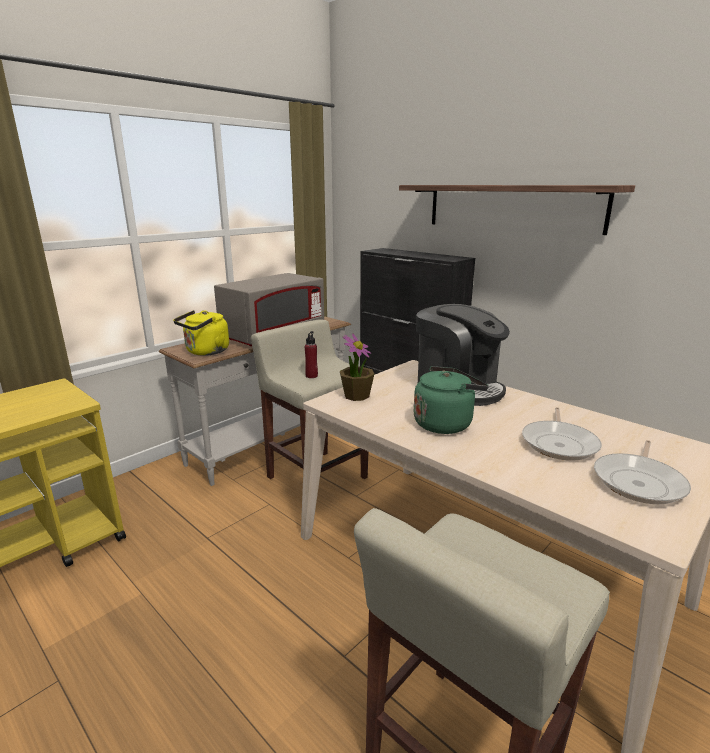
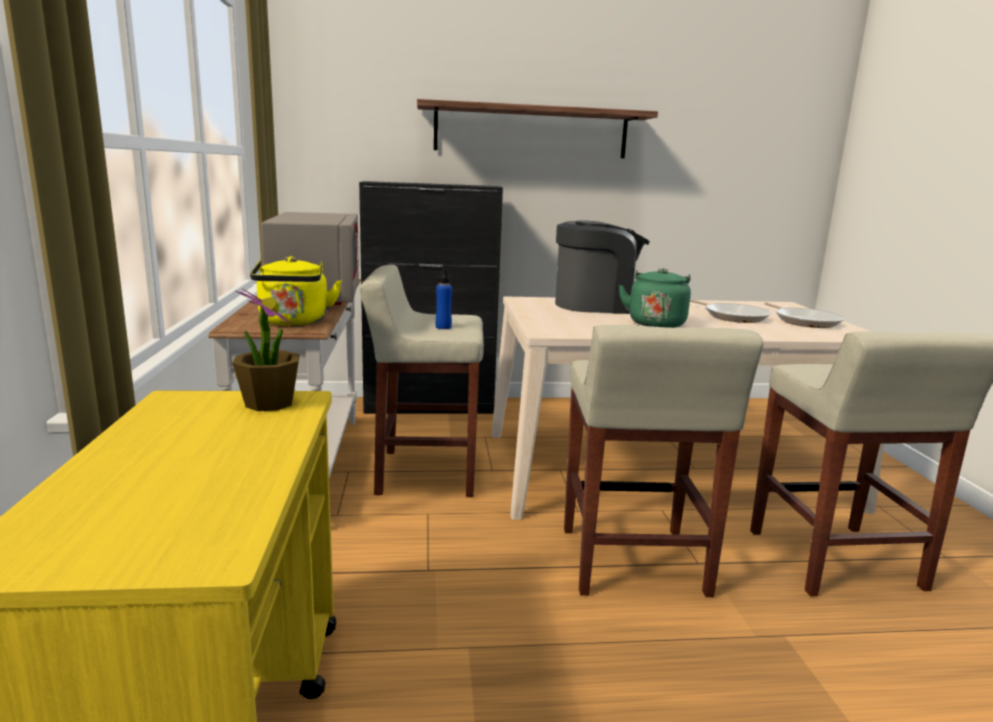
camera: 50 degrees left, 5 degrees down
red bottle [305,331,318,378] -> blue bottle [436,268,452,329]
potted plant [340,333,374,401] -> potted plant moved to [232,288,300,411]
none -> beige stool [564,325,764,597]

